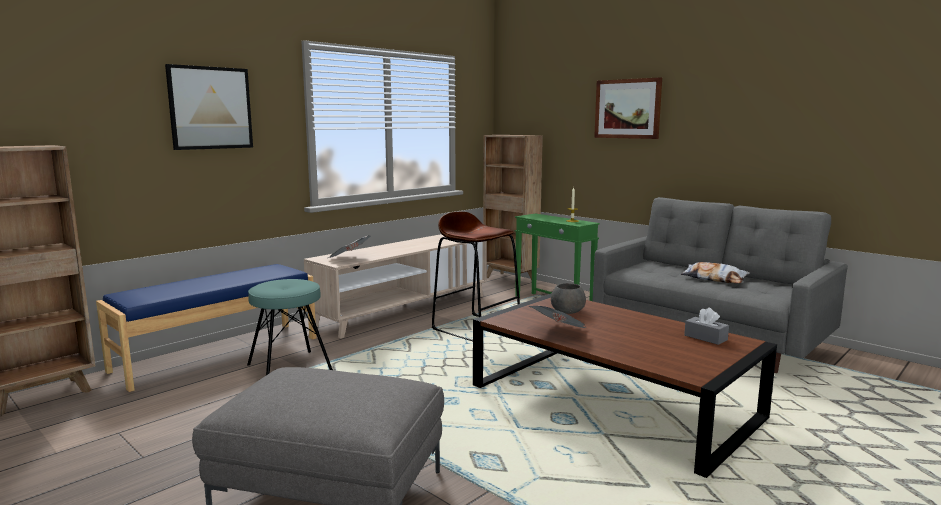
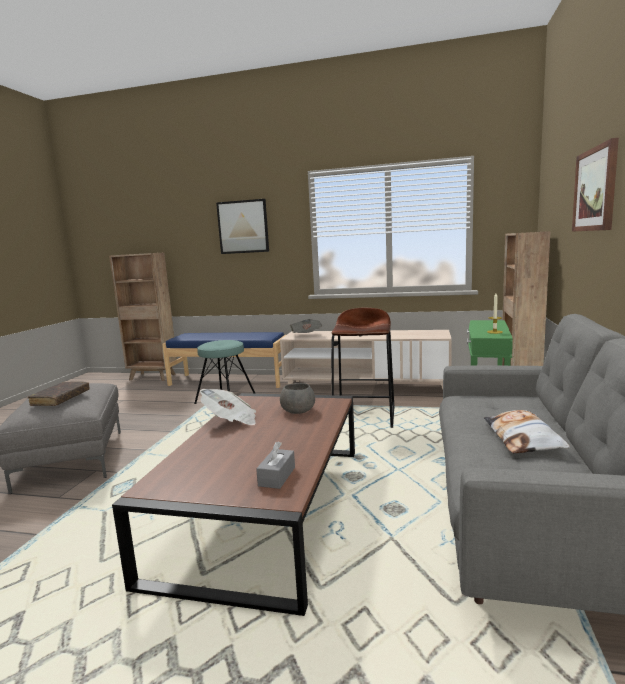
camera: 60 degrees right, 0 degrees up
none -> brown book [28,381,90,406]

